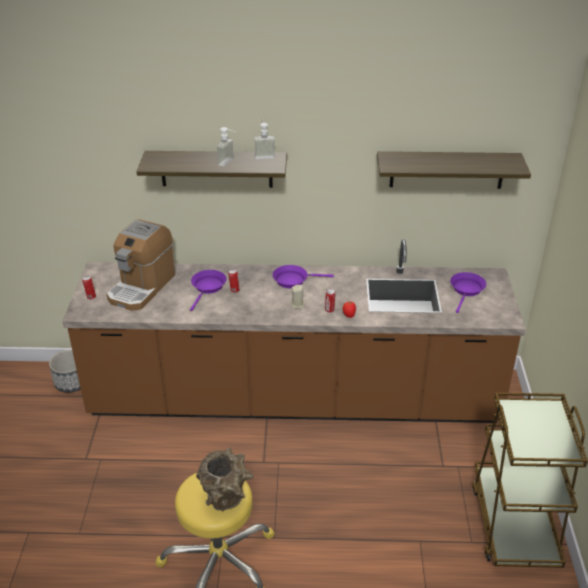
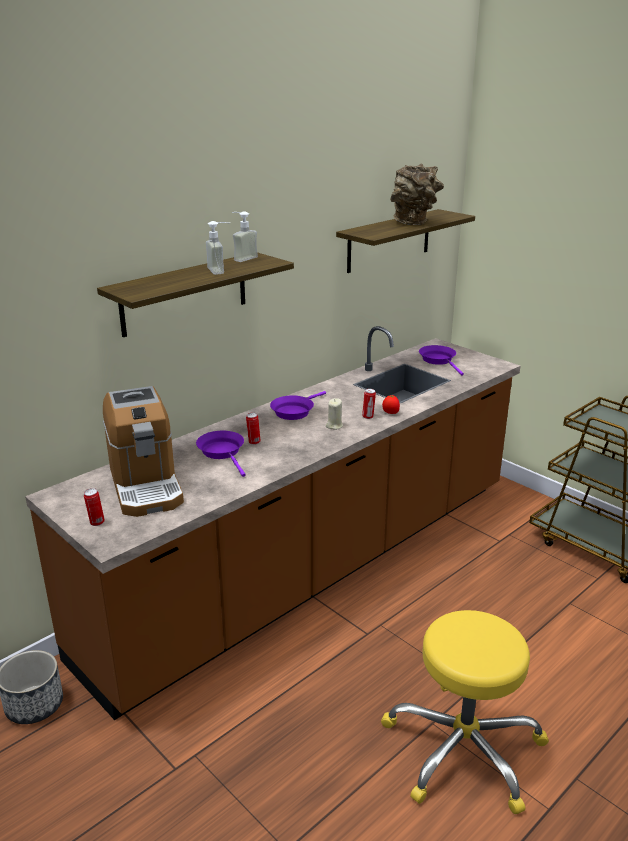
camera: 45 degrees left, 10 degrees down
brown vase [196,448,253,511] -> brown vase moved to [390,164,444,225]

